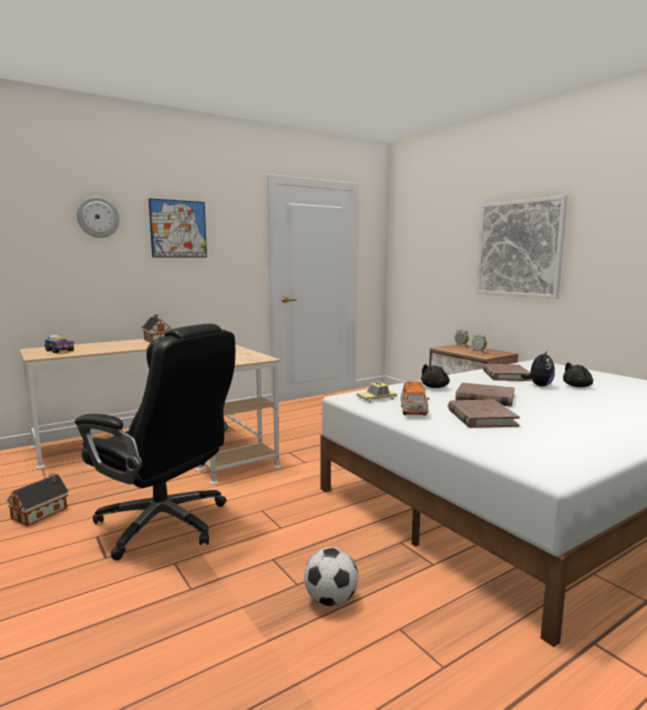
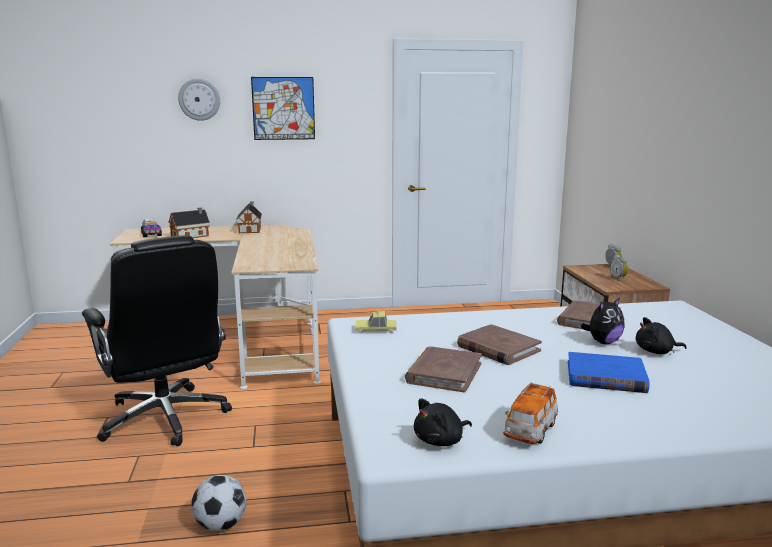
camera: 25 degrees right, 5 degrees up
toy house [7,473,69,526] -> toy house moved to [169,208,210,238]
toy car [400,381,429,416] -> toy car moved to [504,382,558,444]
black plush toy [421,364,450,388] -> black plush toy moved to [414,398,472,446]
picture [476,195,568,299] -> none
none -> blue book [568,352,650,393]

